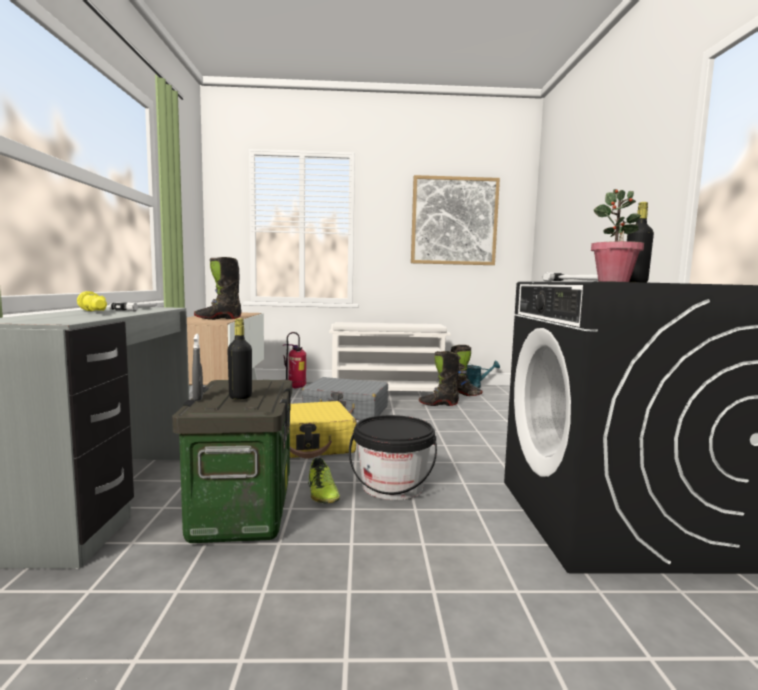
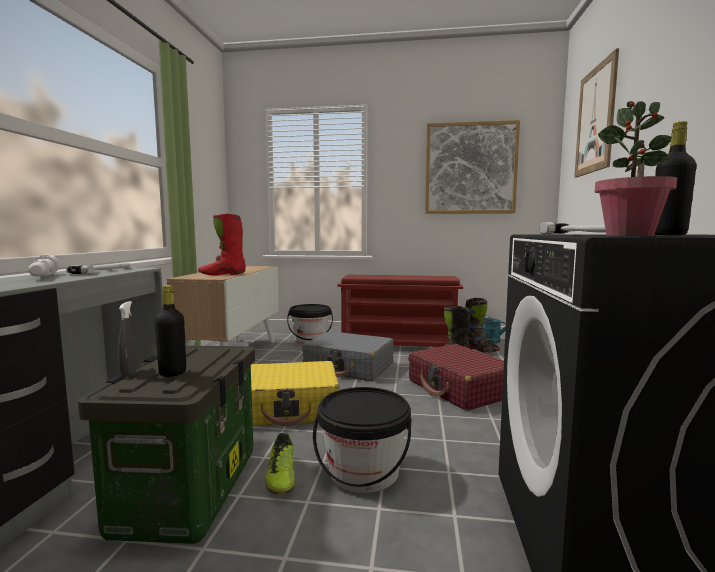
camera: 10 degrees right, 0 degrees up
yellow flashlight [77,291,107,311] -> white flashlight [28,254,60,277]
black boot [194,257,242,320] -> red boot [198,214,246,276]
fire extinguisher [283,332,306,389] -> black bucket [287,304,333,343]
white shoe rack [329,322,451,393] -> red shoe rack [337,275,463,347]
none -> red suitcase [409,344,504,411]
none -> picture [574,48,619,178]

